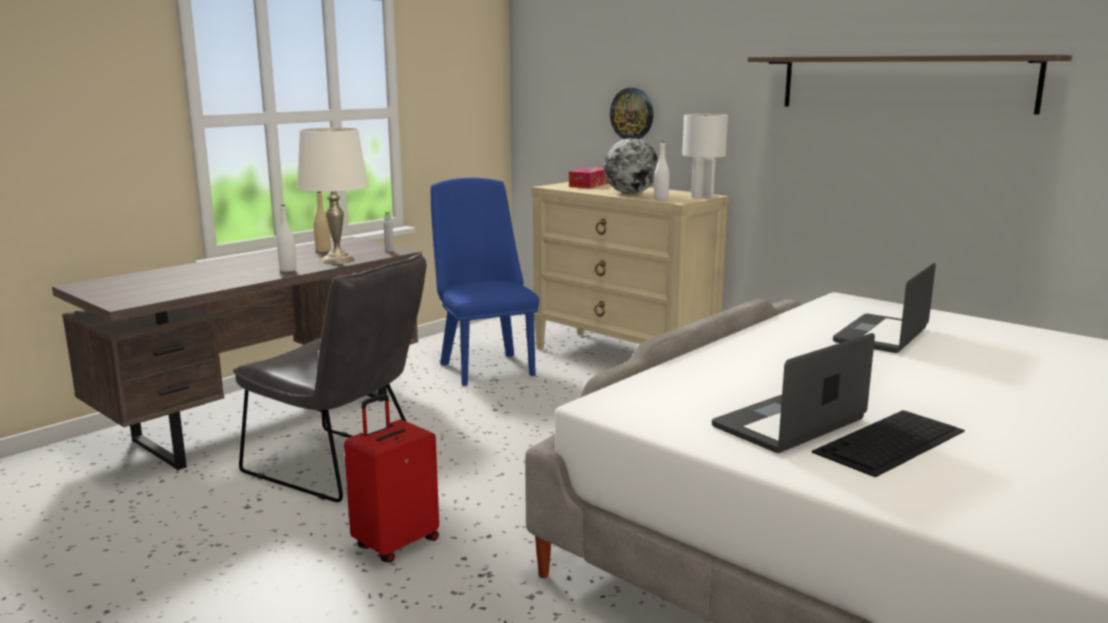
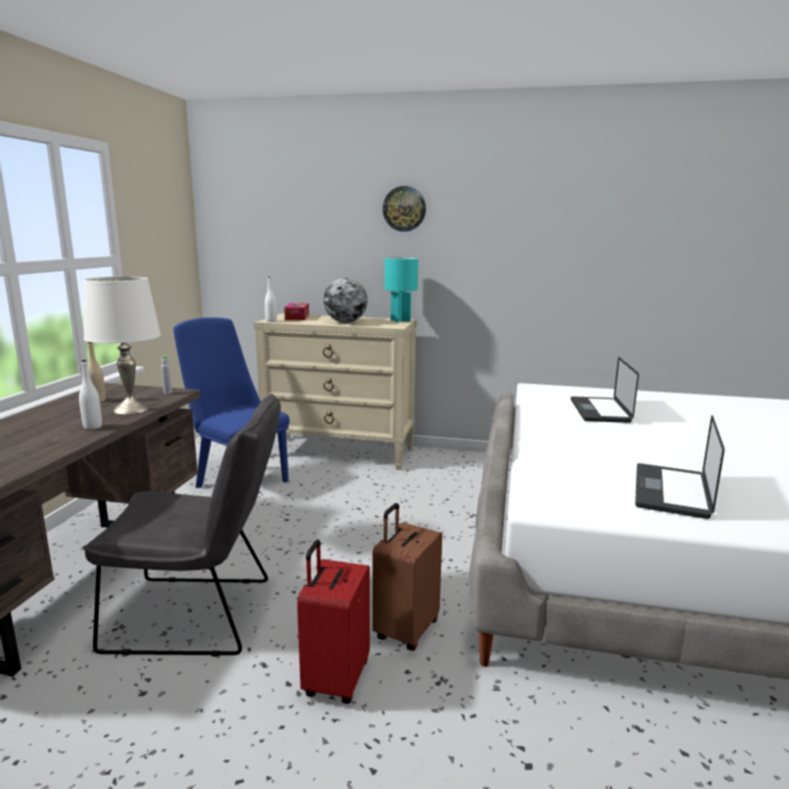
camera: 30 degrees left, 0 degrees up
wall clock [610,88,653,139] -> wall clock moved to [383,186,426,232]
white bottle [654,141,669,200] -> white bottle moved to [265,277,277,322]
white table lamp [682,114,728,198] -> turquoise table lamp [385,257,418,322]
shelf [748,55,1072,115] -> none
keyboard [812,410,965,477] -> none
none -> brown suitcase [372,503,442,651]

